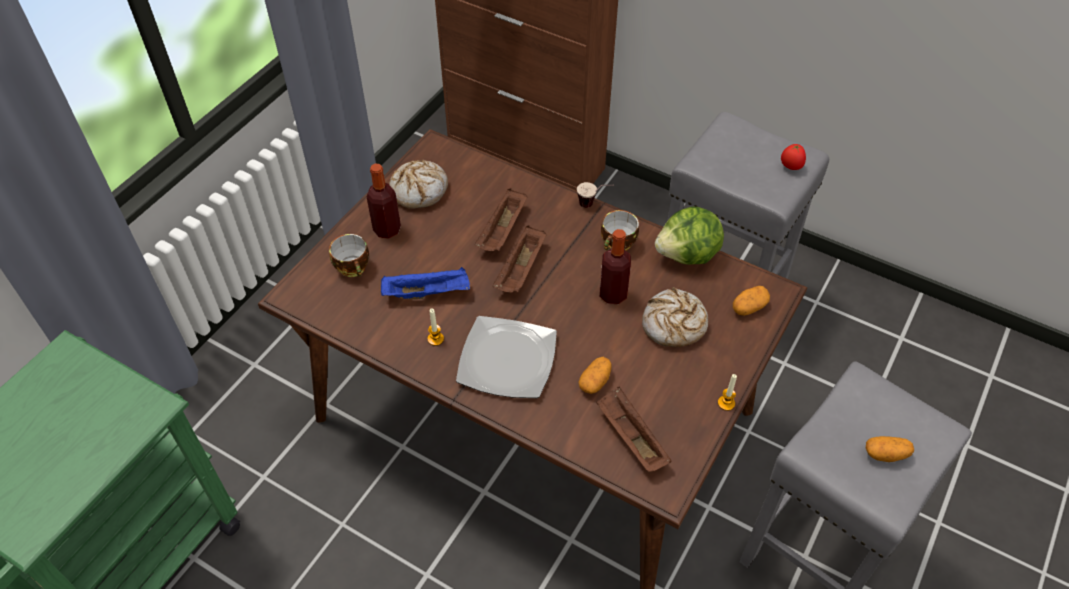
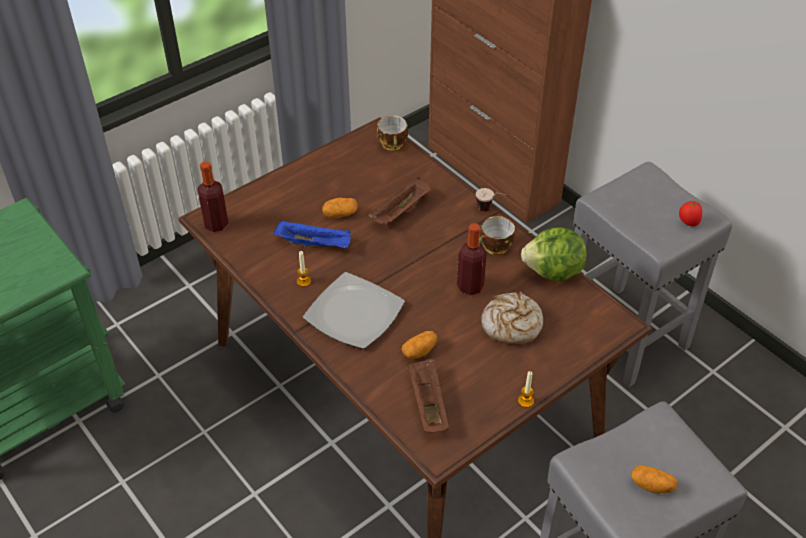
camera: 20 degrees right, 5 degrees down
cup [329,234,369,277] -> cup moved to [377,116,408,151]
bottle [367,163,401,239] -> bottle moved to [197,161,229,232]
bread [389,160,448,208] -> none
brown tray [493,226,547,293] -> none
potato [733,286,770,316] -> potato moved to [322,198,358,218]

